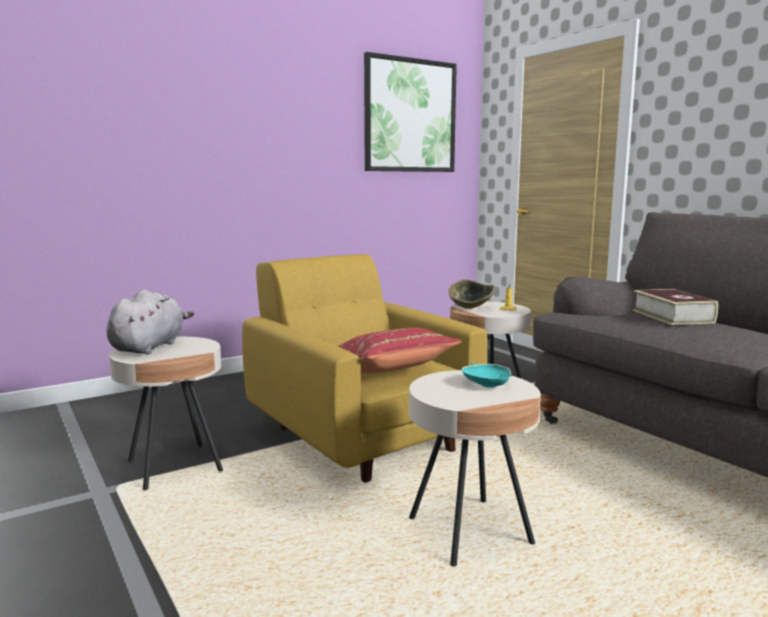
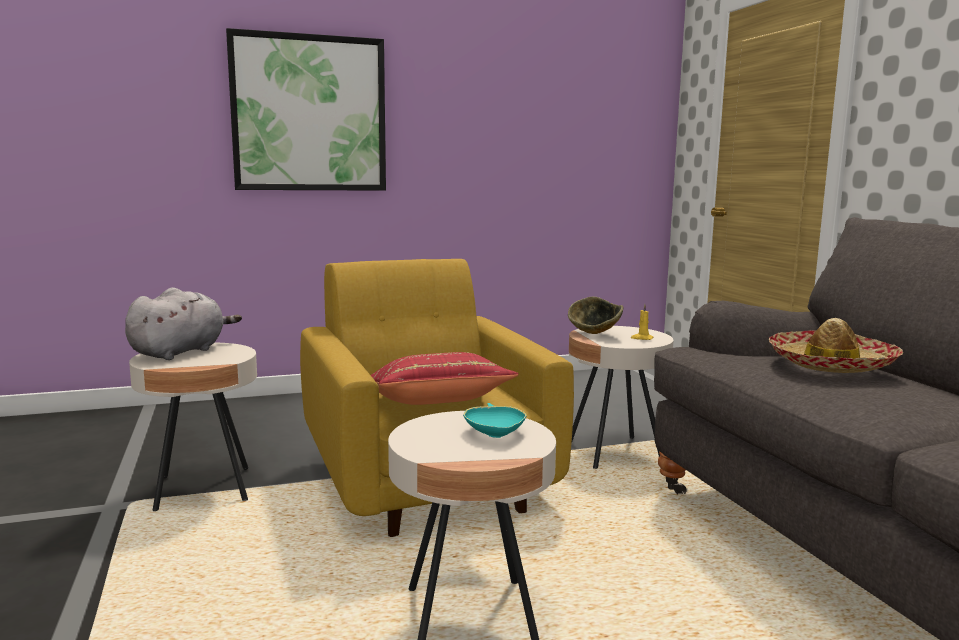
camera: 15 degrees right, 0 degrees up
picture [364,52,457,172] -> picture moved to [226,28,386,191]
book [633,289,718,325] -> hat [769,318,903,373]

